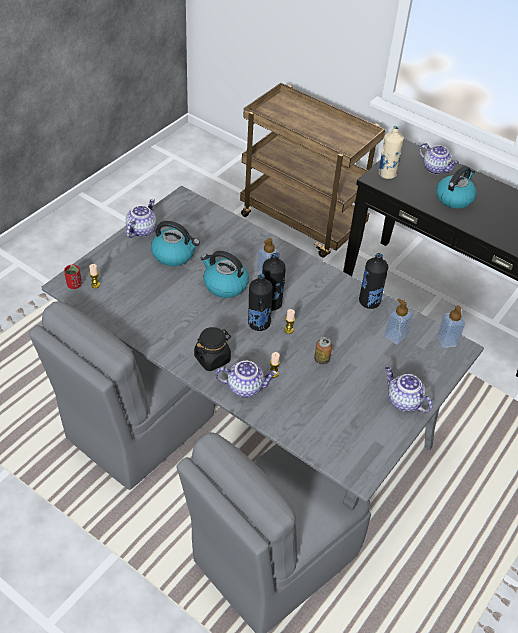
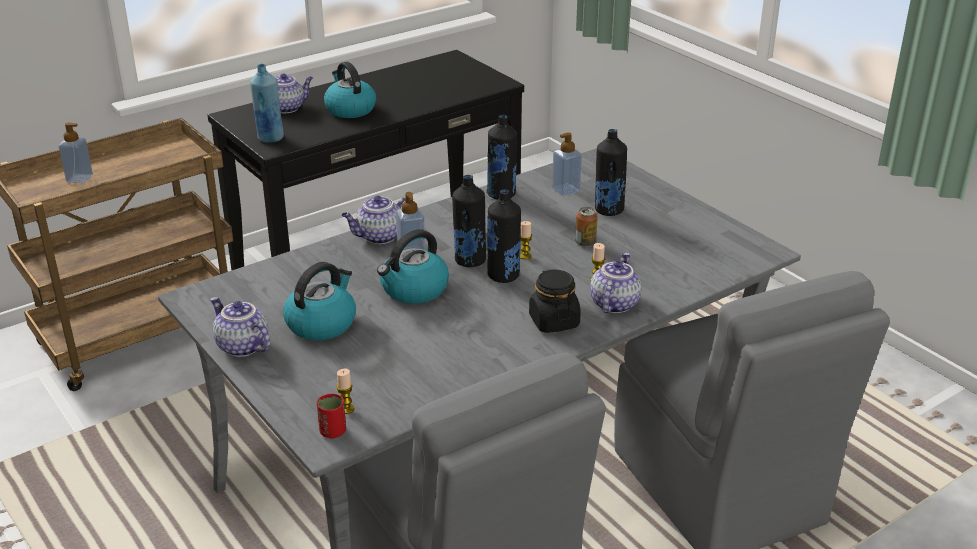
camera: 70 degrees left, 15 degrees down
beige bottle [378,126,404,179] -> blue bottle [250,64,284,143]
teapot [385,367,432,413] -> teapot moved to [341,196,406,244]
soap dispenser [437,306,465,348] -> soap dispenser moved to [59,123,93,183]
none -> black bottle [595,129,627,216]

